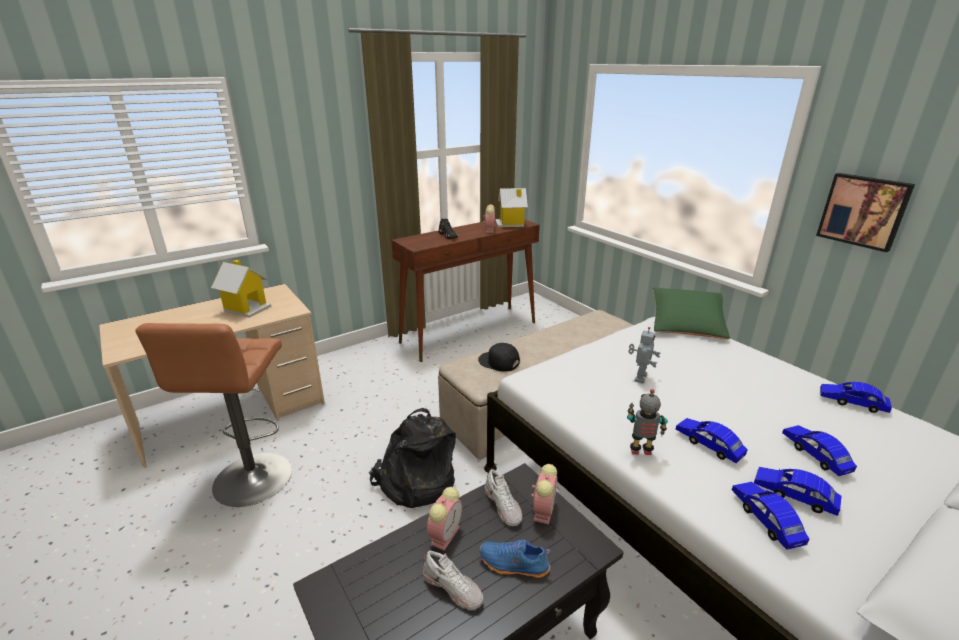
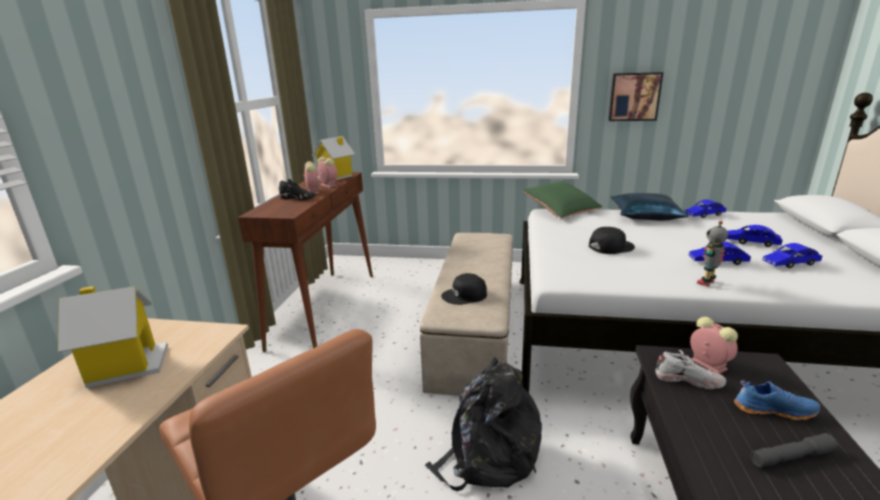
camera: 45 degrees left, 5 degrees down
white shoe [422,551,484,610] -> grey flashlight [750,433,838,467]
alarm clock [427,487,462,551] -> alarm clock moved to [303,161,319,194]
blue shoe [480,540,550,578] -> blue shoe turned 135 degrees counterclockwise [734,380,820,420]
toy robot [628,327,660,383] -> black cap [589,227,635,254]
blue toy car [732,482,809,550] -> none
none -> blue pillow [611,193,689,221]

